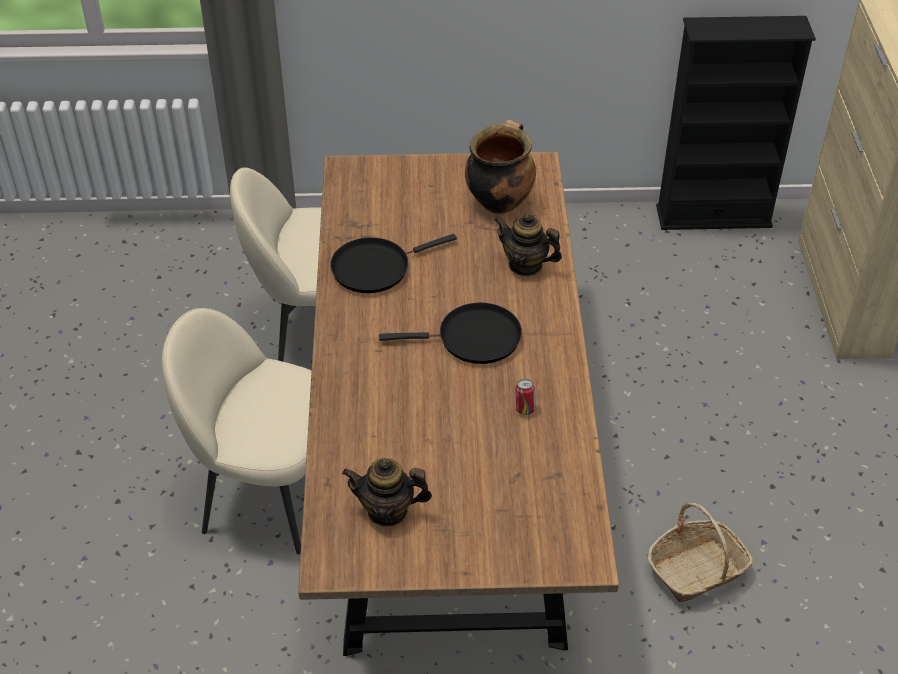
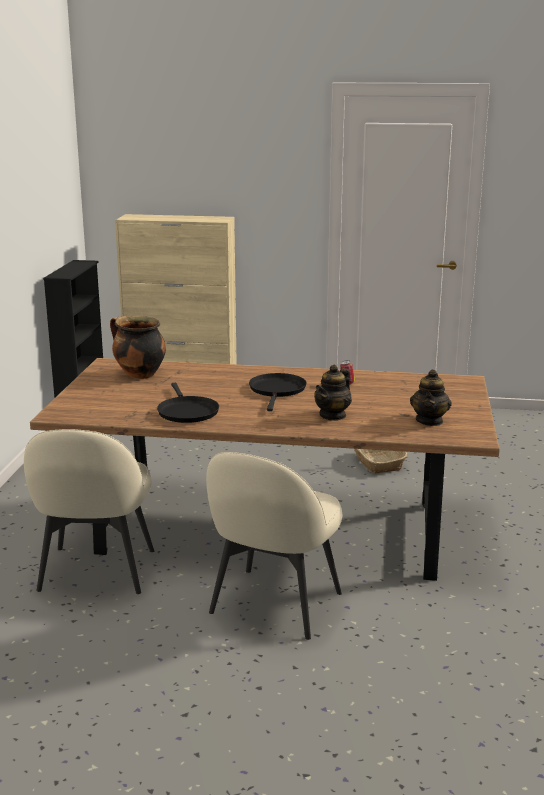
camera: 80 degrees left, 25 degrees down
teapot [494,213,562,276] -> teapot moved to [314,365,352,421]

